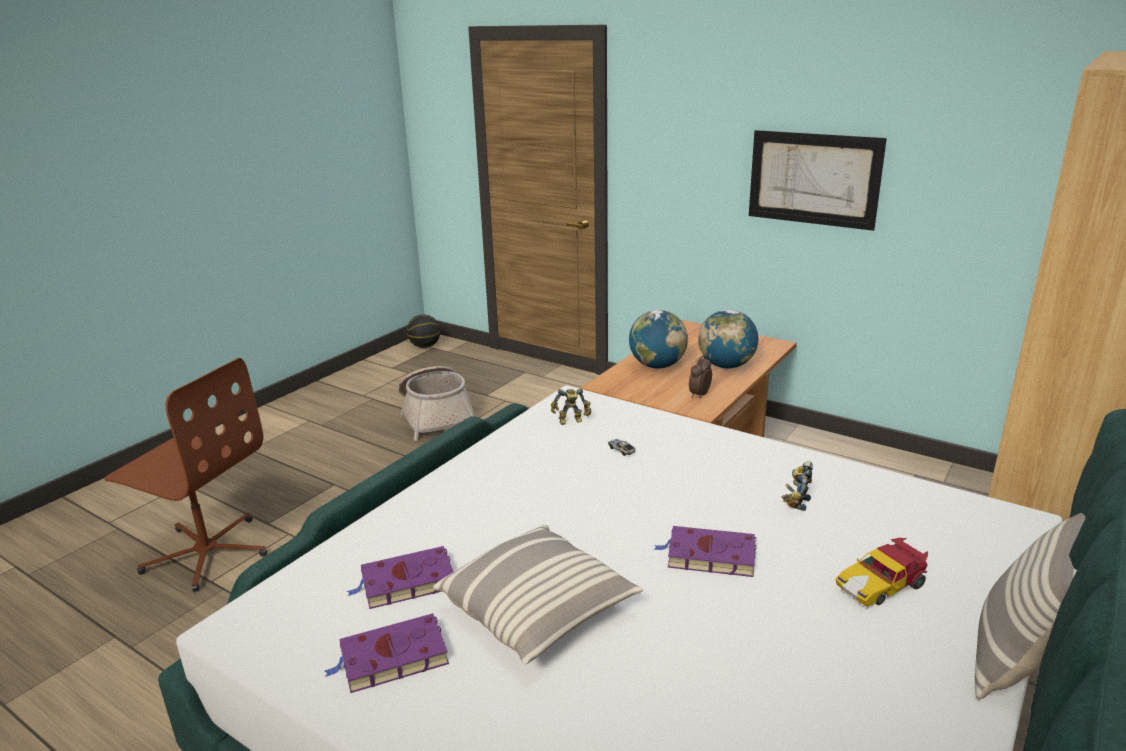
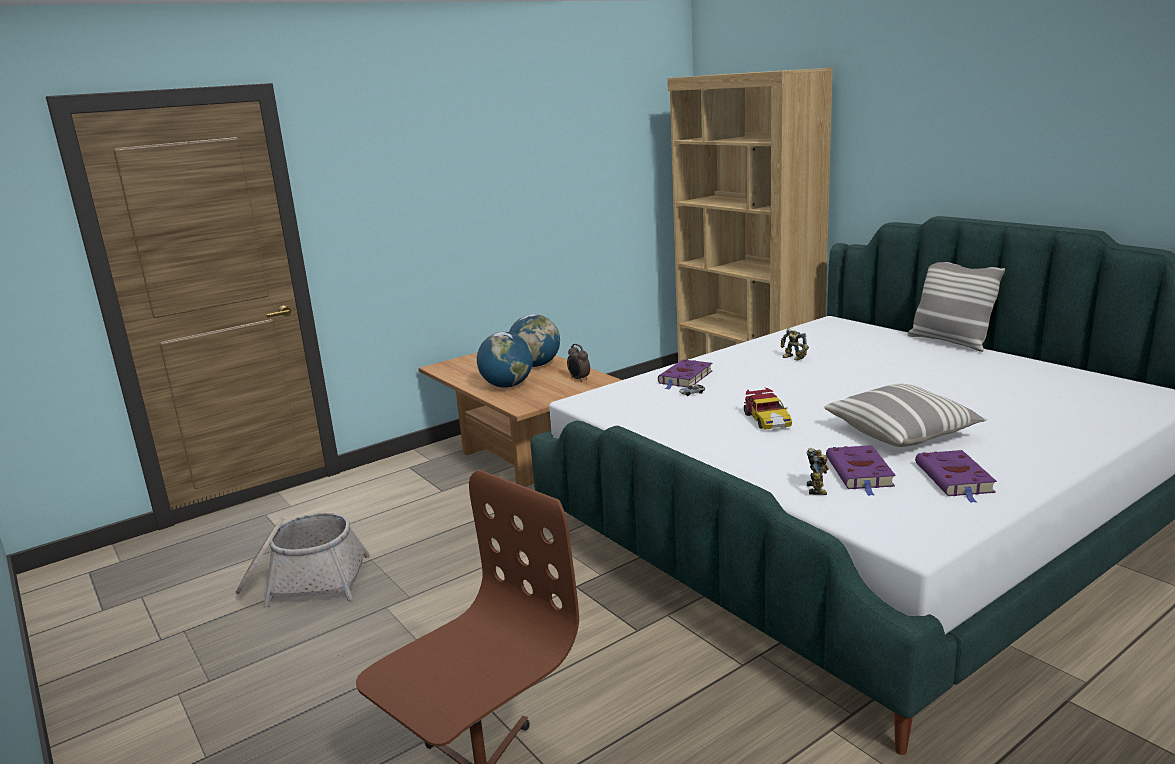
camera: 70 degrees left, 5 degrees down
basketball [407,314,441,348] -> none
toy robot [551,388,591,425] -> toy robot moved to [807,448,829,495]
purple book [653,526,756,577] -> purple book moved to [658,359,712,390]
picture [749,130,887,231] -> none
toy car [835,538,928,607] -> toy car moved to [744,388,792,429]

